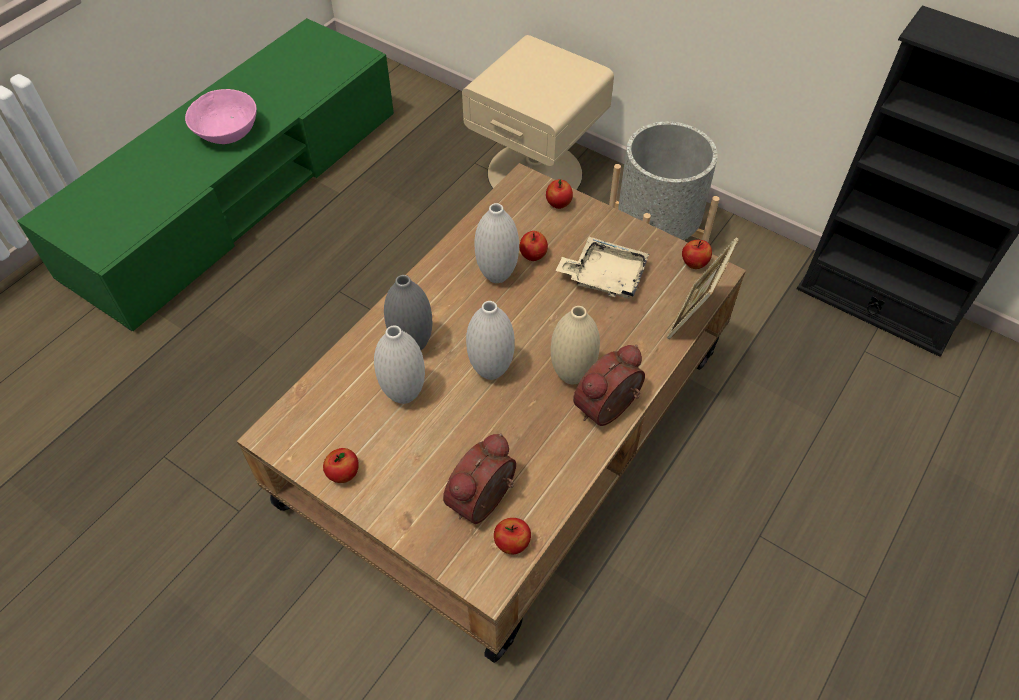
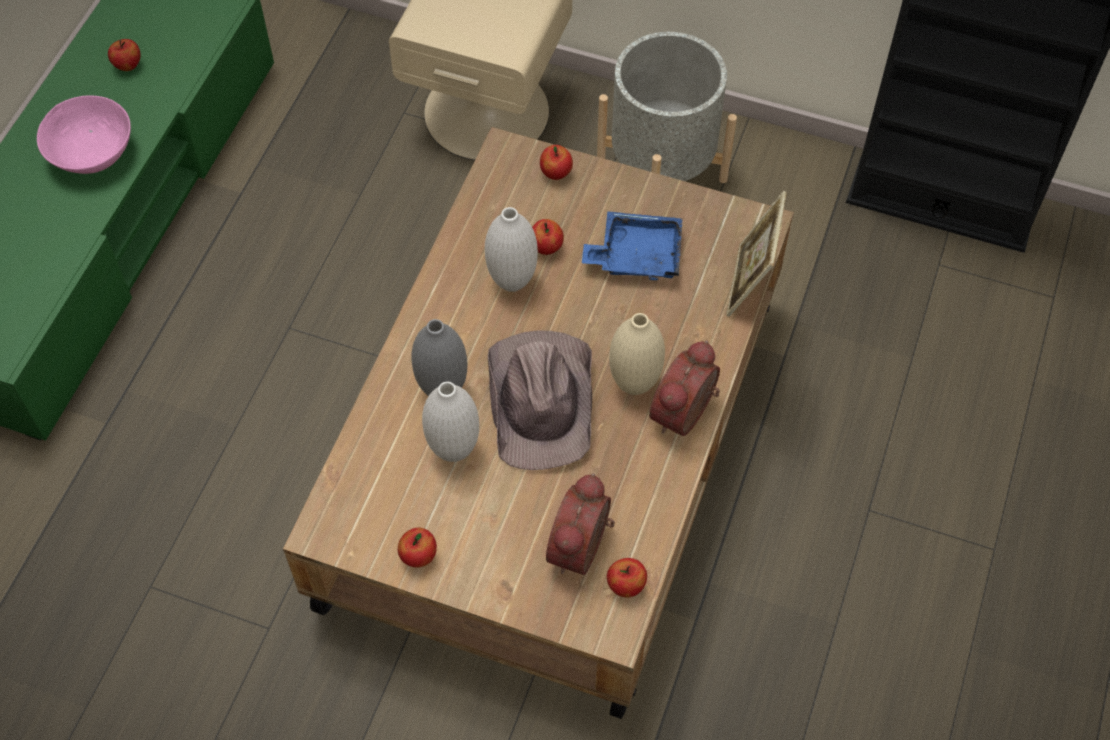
camera: 15 degrees left, 5 degrees up
white vase [466,301,515,380] -> brown hat [488,331,592,470]
beige tray [556,237,649,299] -> blue tray [582,212,682,280]
apple [682,240,712,269] -> apple moved to [108,39,140,71]

